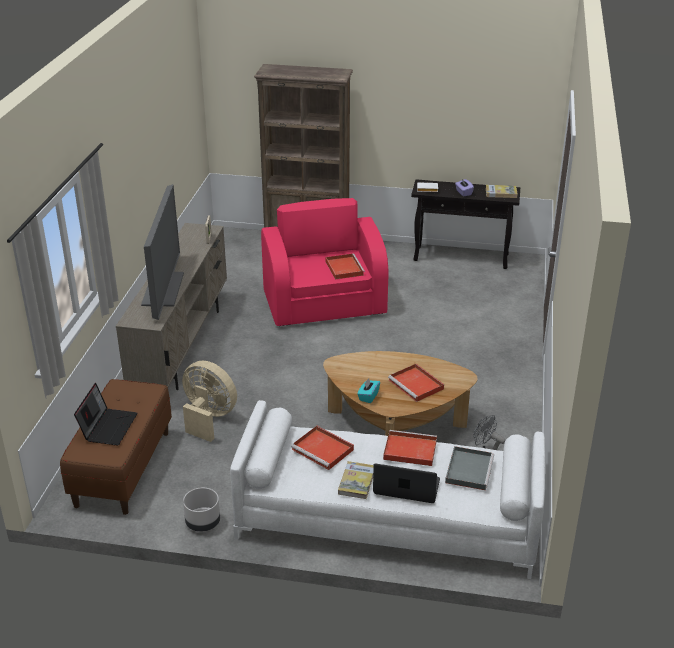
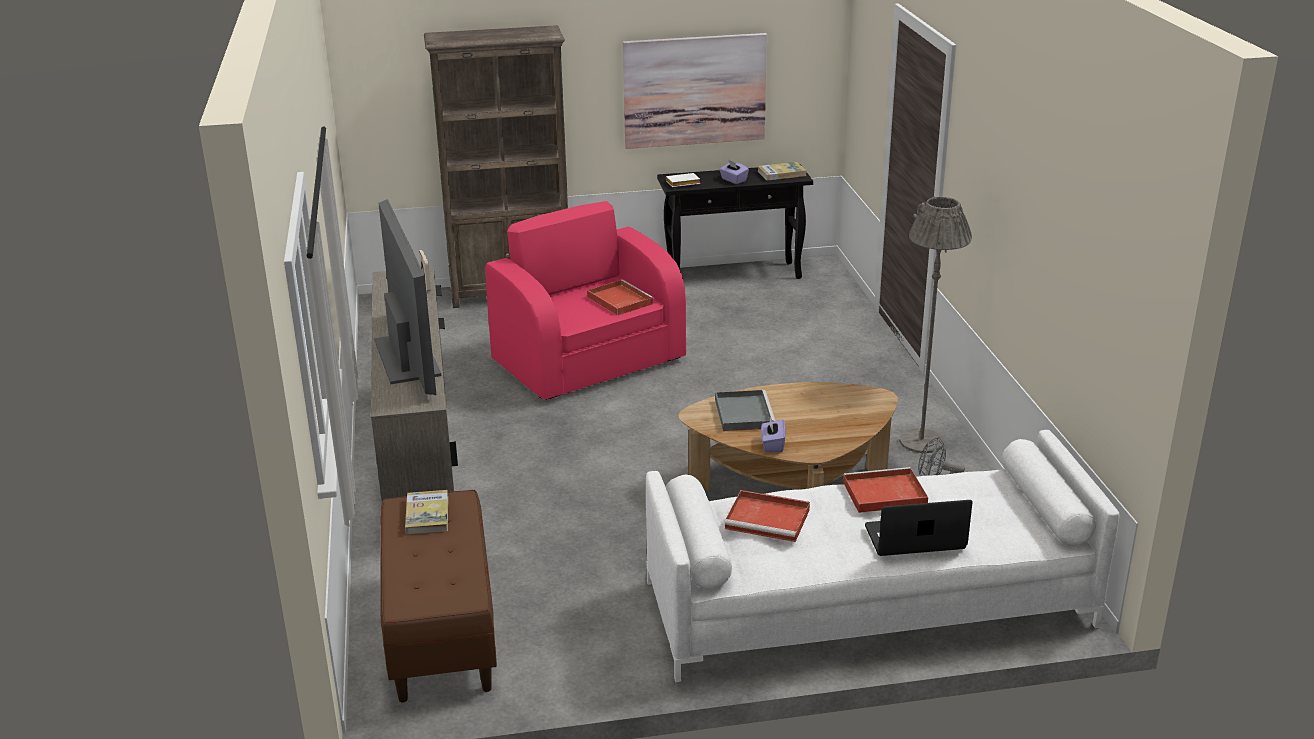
camera: 20 degrees left, 5 degrees down
laptop [74,383,138,445] -> none
beige fan [182,361,237,442] -> none
grey planter [183,488,220,532] -> none
book [338,461,374,499] -> book moved to [405,490,448,535]
turquoise tissue box [357,378,380,403] -> purple tissue box [761,417,786,452]
red tray [388,364,444,402] -> none
grey tray [445,446,494,490] -> grey tray moved to [715,390,776,431]
none -> picture [623,33,767,149]
none -> grey floor lamp [899,196,972,453]

